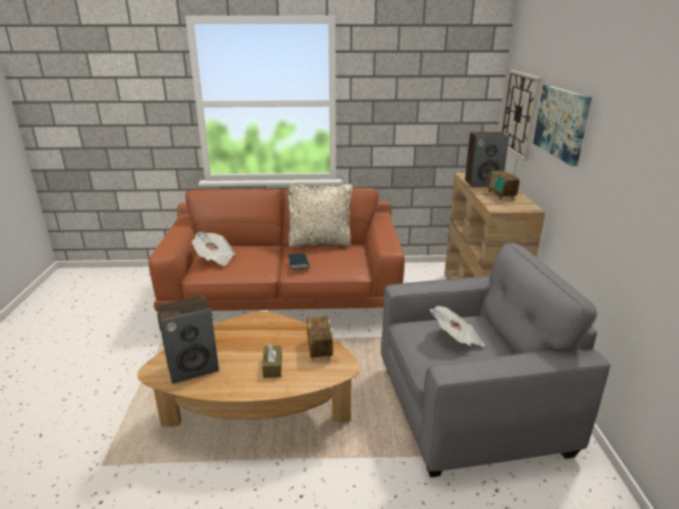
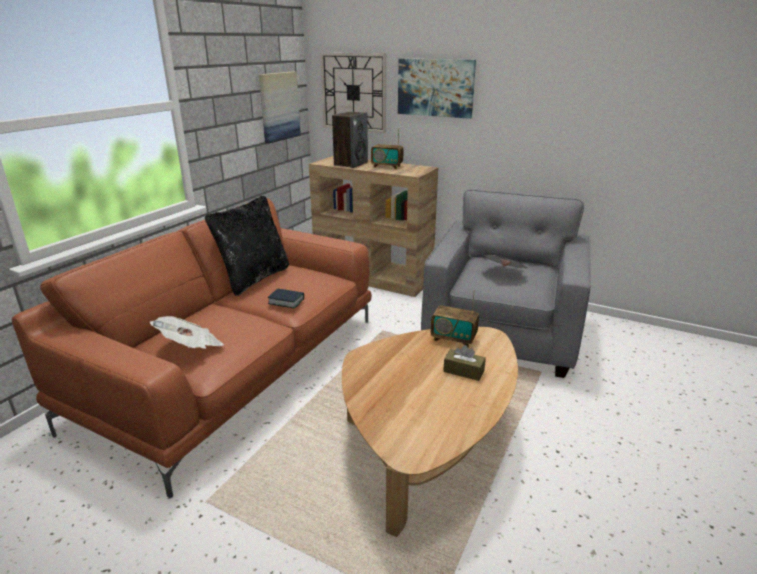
camera: 60 degrees left, 0 degrees up
speaker [157,295,219,384] -> none
beige pillow [287,184,353,247] -> black pillow [204,195,289,296]
none -> picture [259,72,301,143]

